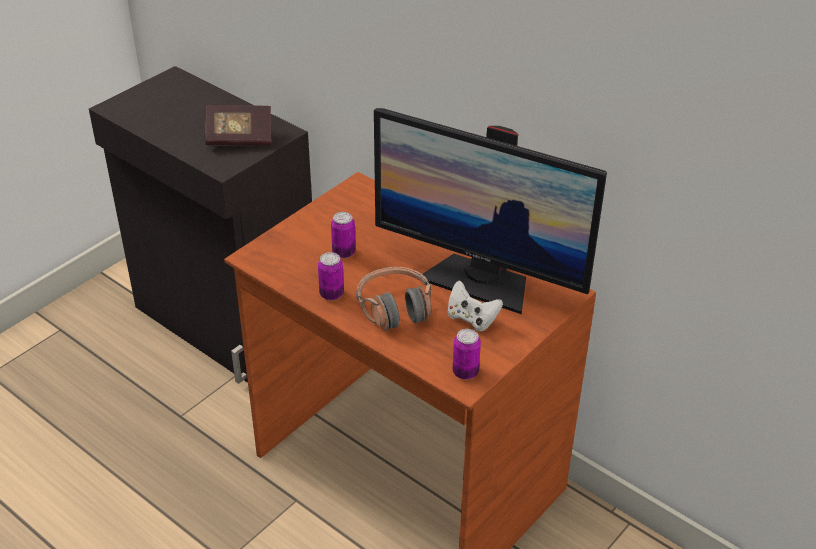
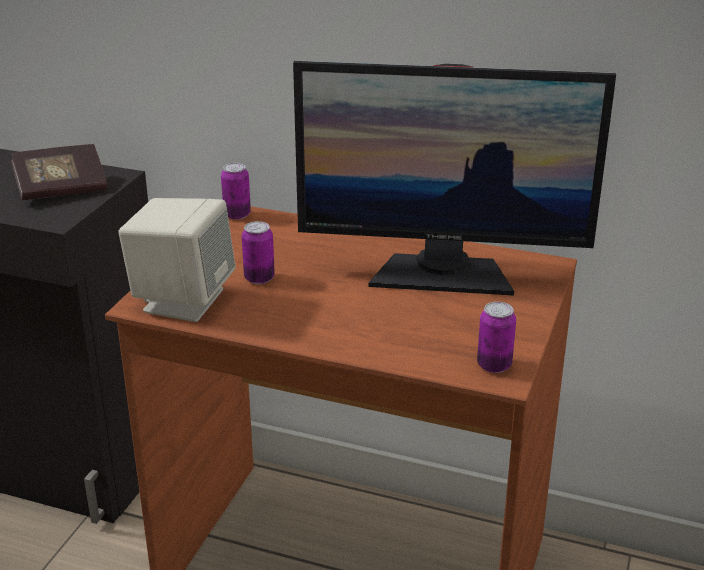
camera: 20 degrees left, 10 degrees down
can [318,252,344,300] -> can moved to [221,163,251,220]
headphones [356,267,431,331] -> none
white game controller [447,280,503,331] -> none
none -> beige speaker [118,198,236,322]

